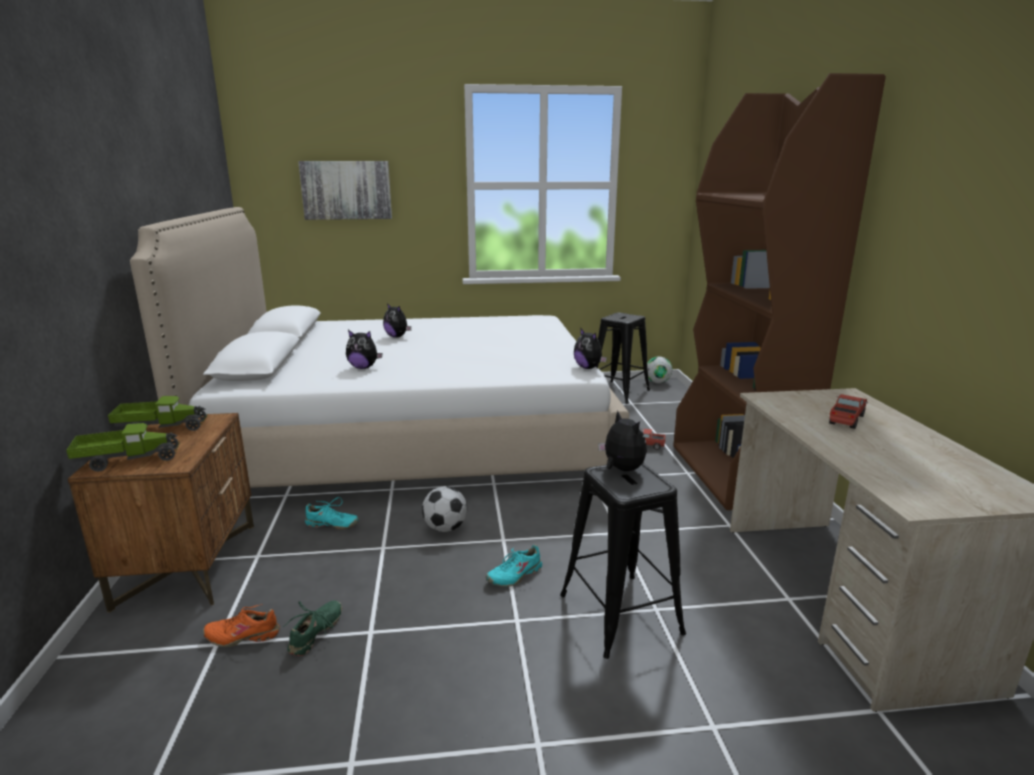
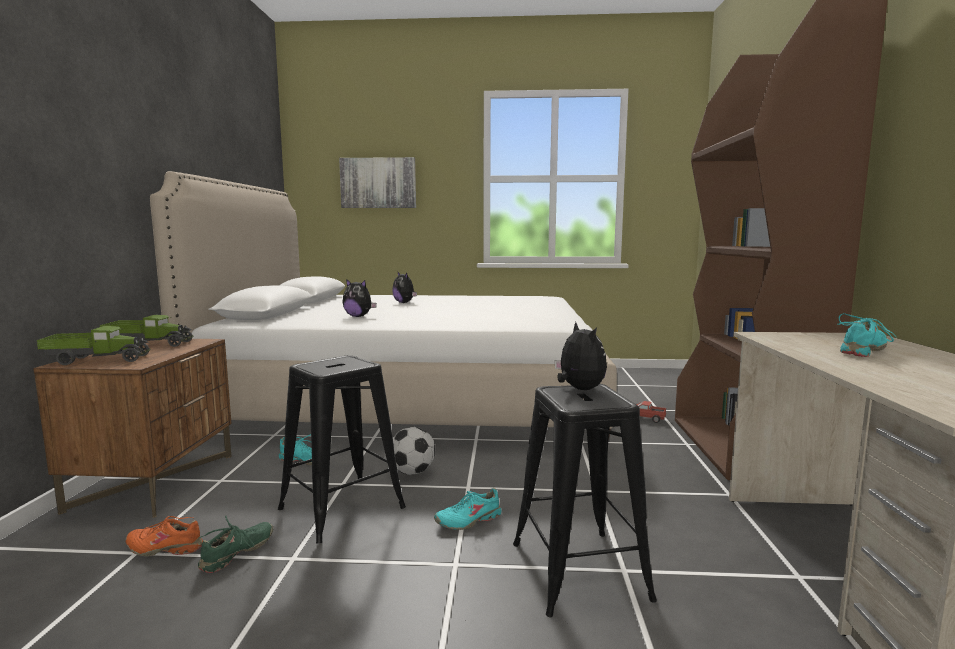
camera: 10 degrees right, 10 degrees down
plush toy [574,329,607,369] -> none
black stool [596,313,650,404] -> black stool moved to [278,356,406,544]
football [647,357,672,383] -> none
toy truck [829,394,868,429] -> turquoise shoe [837,313,896,357]

